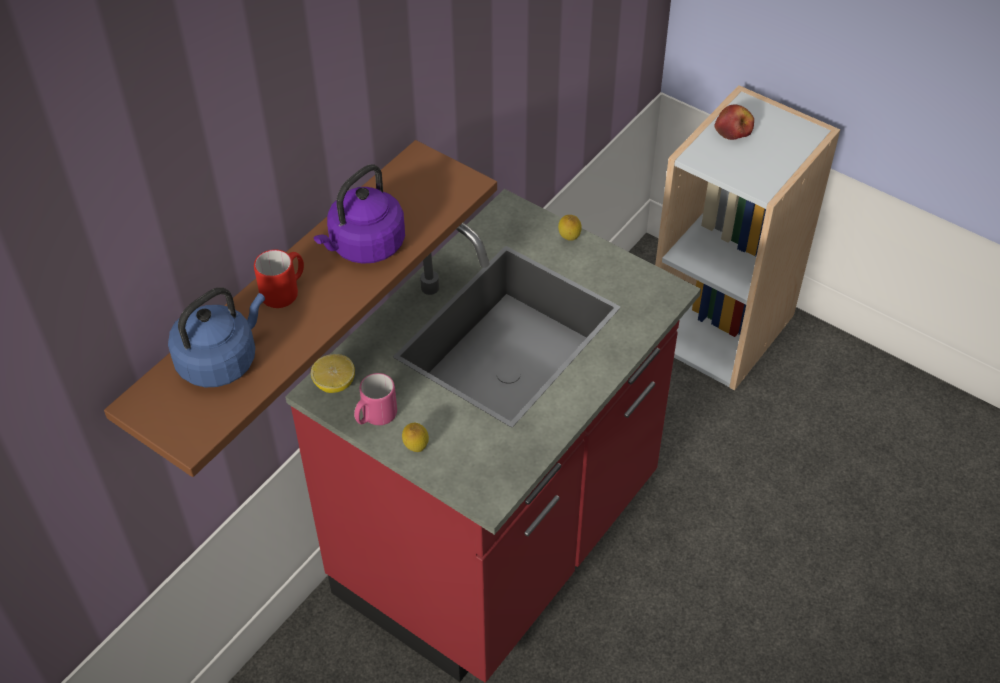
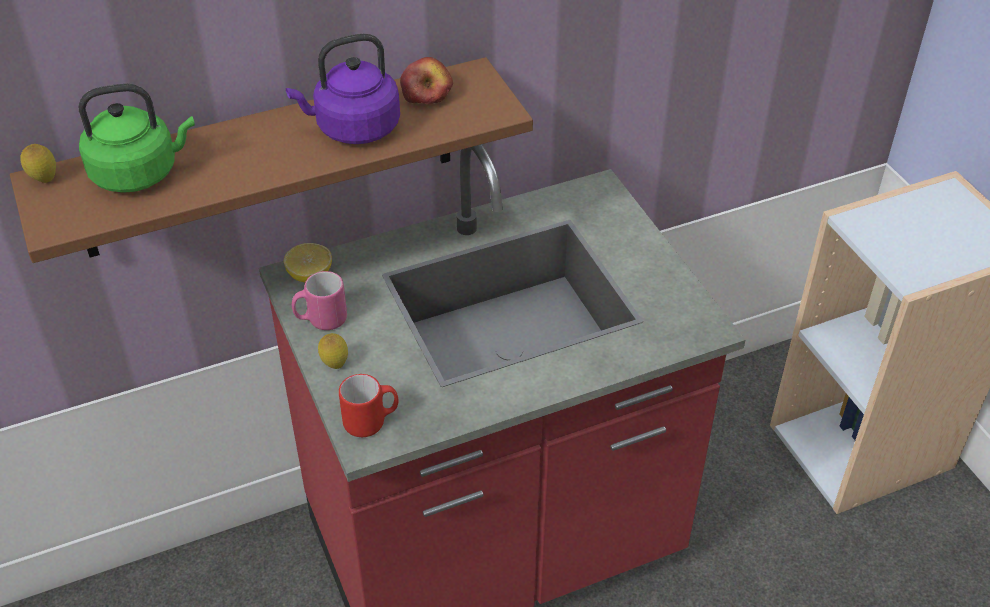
camera: 30 degrees right, 5 degrees down
blue kettle [168,288,265,387] -> green kettle [78,84,195,193]
red mug [254,250,304,308] -> red mug moved to [339,374,399,437]
lemon [558,215,582,241] -> lemon moved to [20,144,56,183]
apple [714,104,754,140] -> apple moved to [400,57,453,104]

